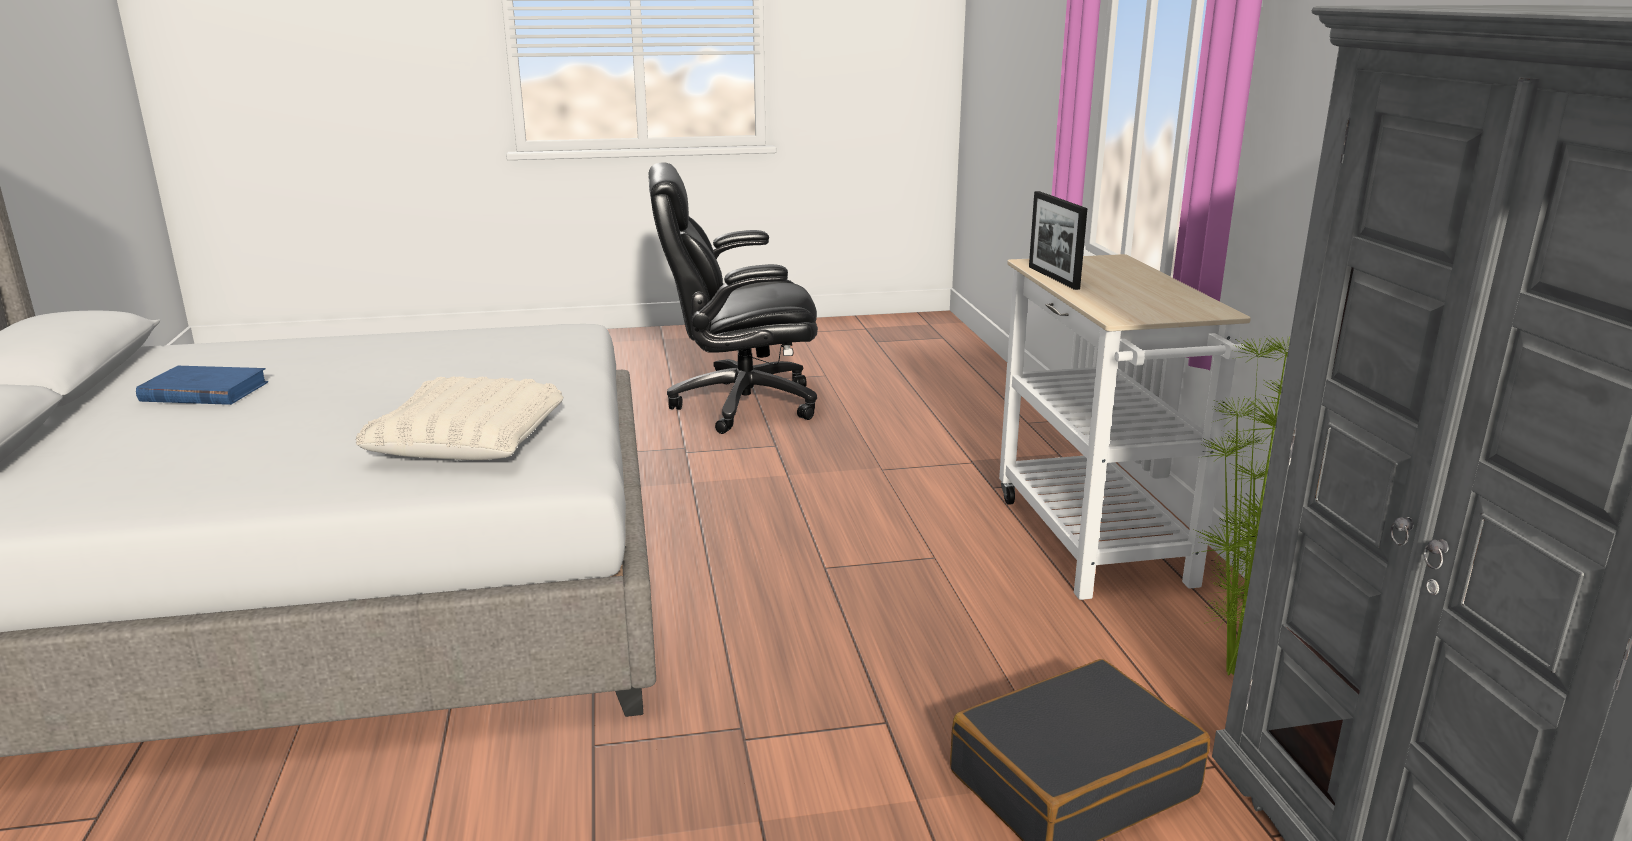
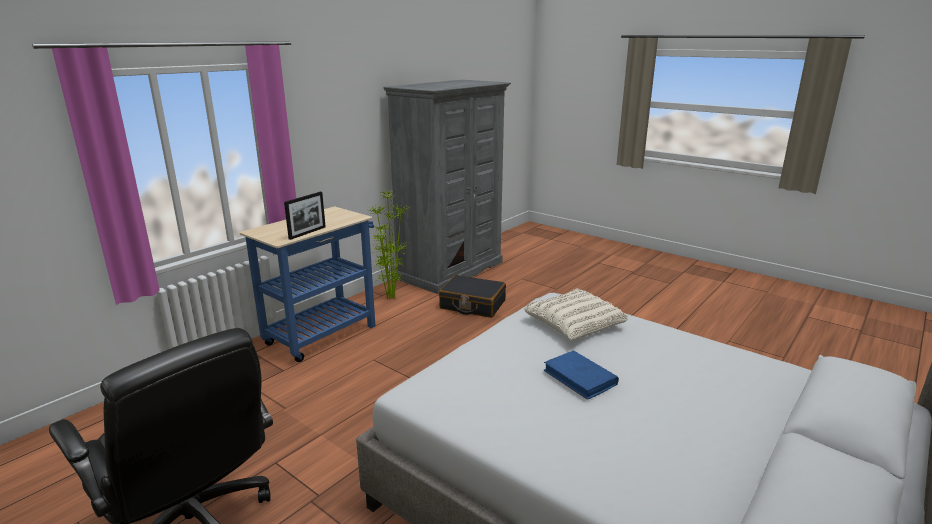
camera: 130 degrees left, 0 degrees up
blue book [136,366,268,405] -> blue book moved to [544,350,619,400]
white cart [999,254,1251,600] -> blue cart [240,207,375,362]

